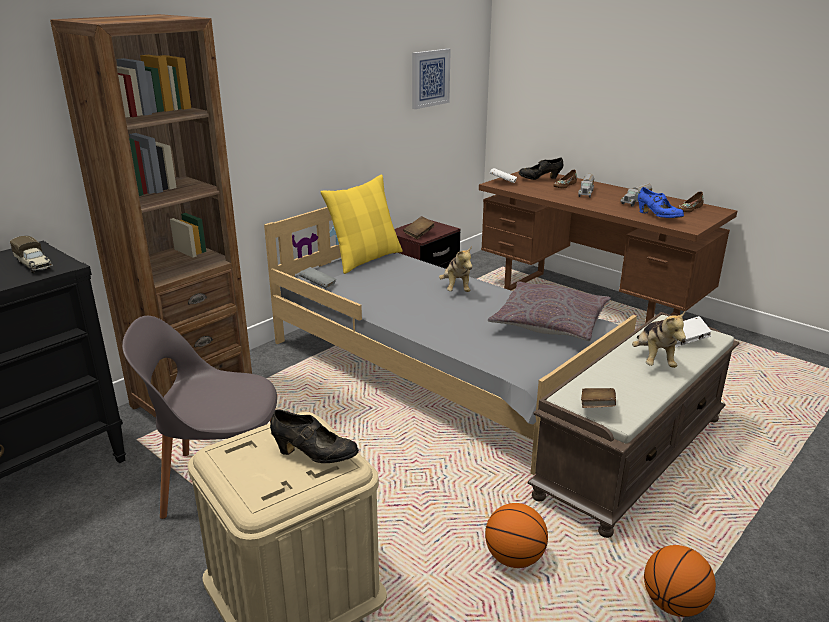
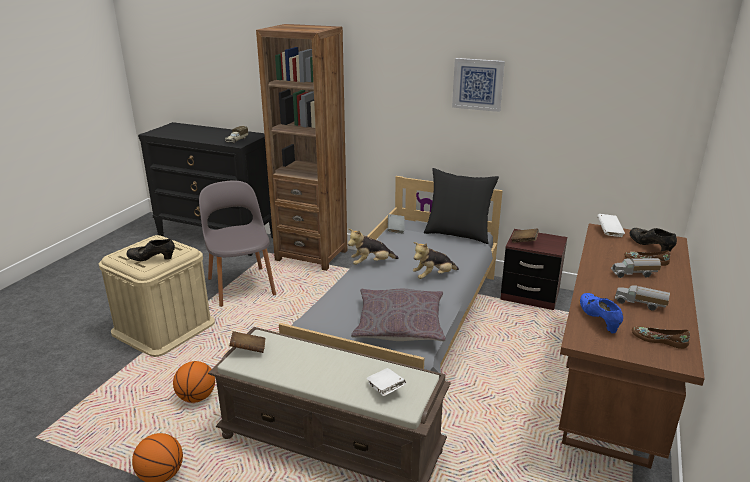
camera: 70 degrees right, 0 degrees up
black shoe [270,410,359,463] -> black shoe turned 90 degrees clockwise [126,239,175,261]
yellow pillow [320,174,403,274] -> black pillow [424,168,499,244]
picture [412,49,451,109] -> picture moved to [452,58,505,112]
plush toy [632,310,686,368] -> plush toy moved to [348,229,399,265]
blue shoe [638,187,684,218] -> blue shoe turned 135 degrees clockwise [580,293,623,333]

